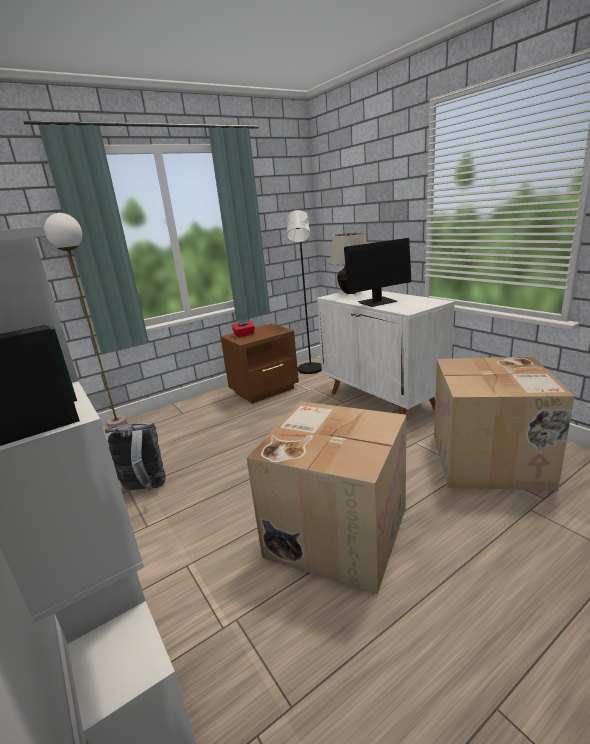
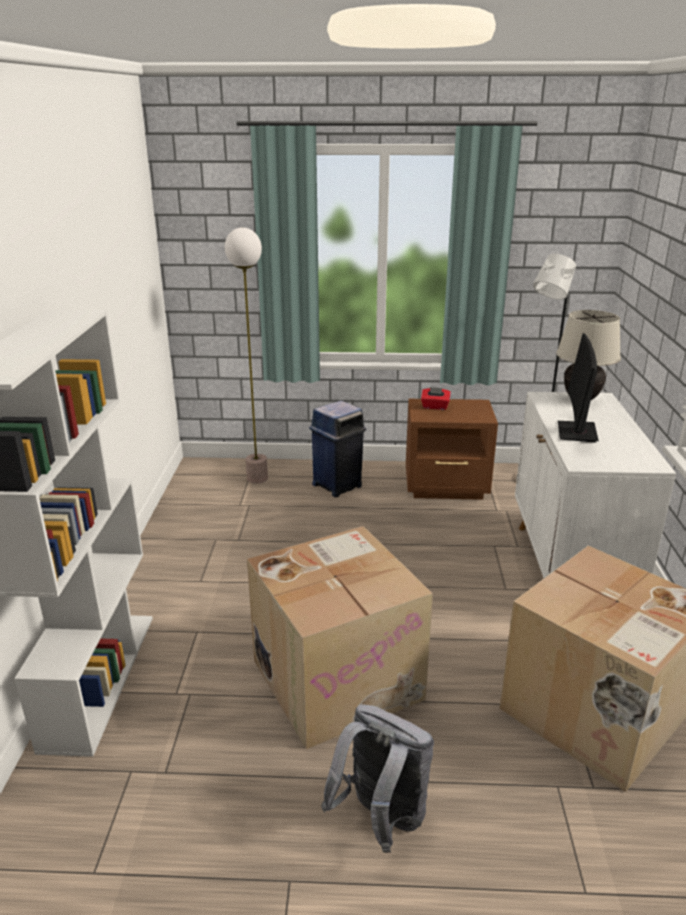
camera: 35 degrees right, 5 degrees up
grey backpack [105,422,166,491] -> grey backpack moved to [321,704,434,853]
monitor [344,238,411,307] -> monitor turned 90 degrees clockwise [558,333,599,443]
none -> blue trash can [309,401,366,497]

